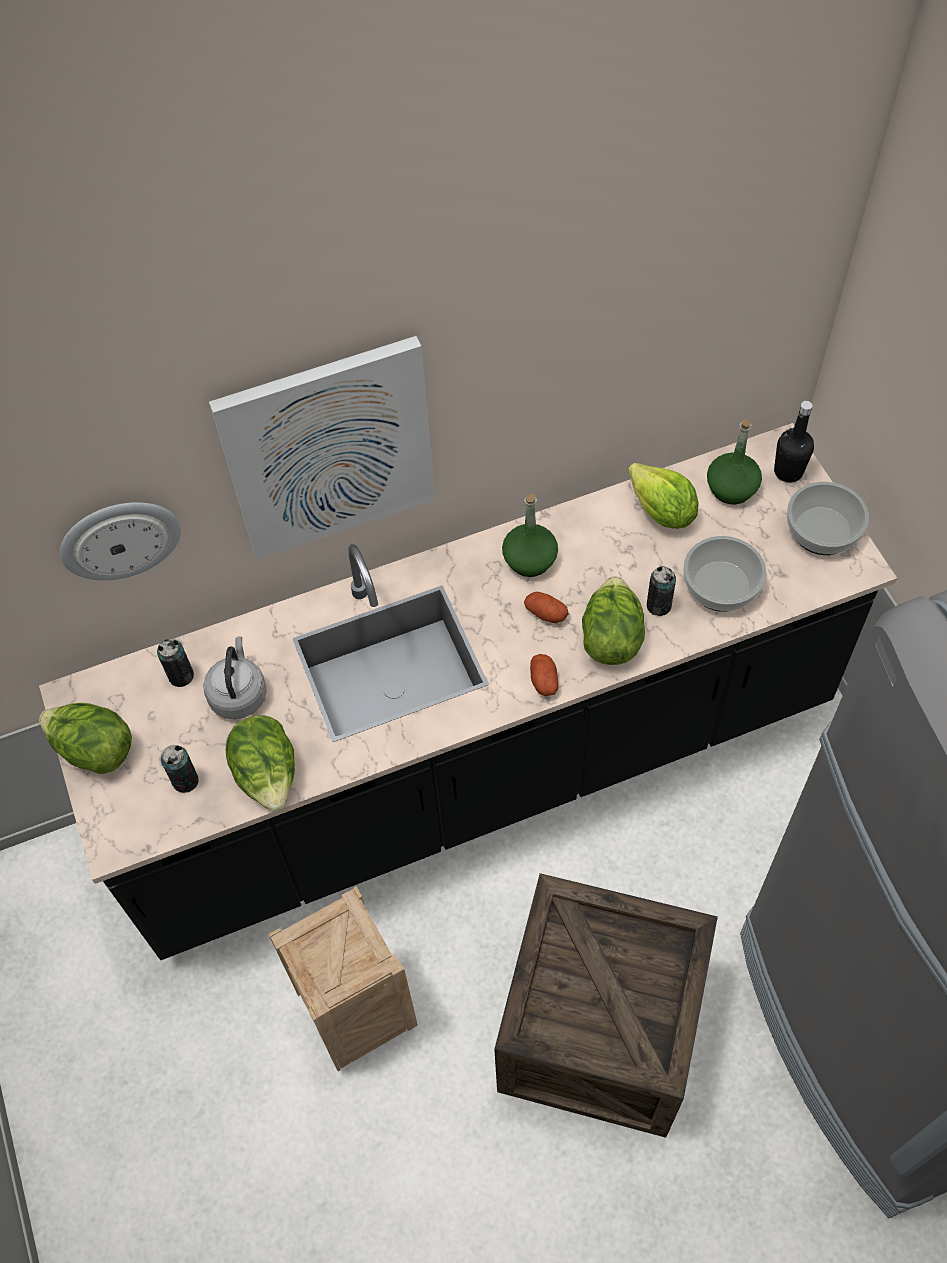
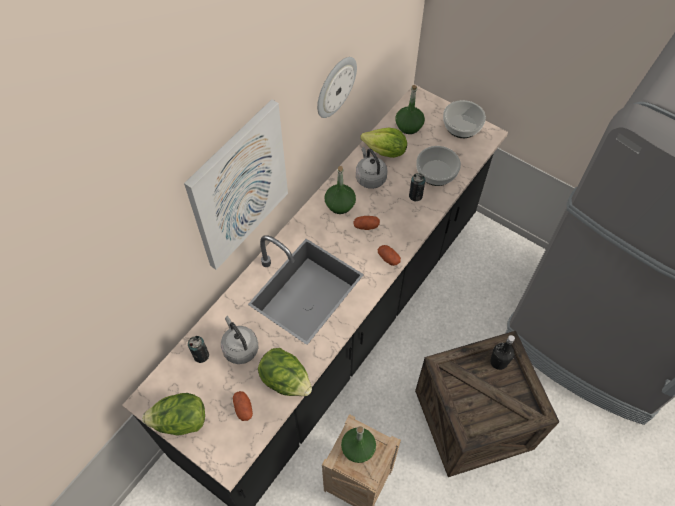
camera: 35 degrees left, 0 degrees up
wall clock [60,502,181,580] -> wall clock moved to [317,57,357,118]
can [161,745,199,793] -> potato [233,391,253,421]
lettuce [582,576,645,665] -> none
black bottle [774,401,814,483] -> black bottle moved to [490,335,515,370]
none -> green bottle [341,426,376,463]
none -> grey kettle [356,147,387,189]

